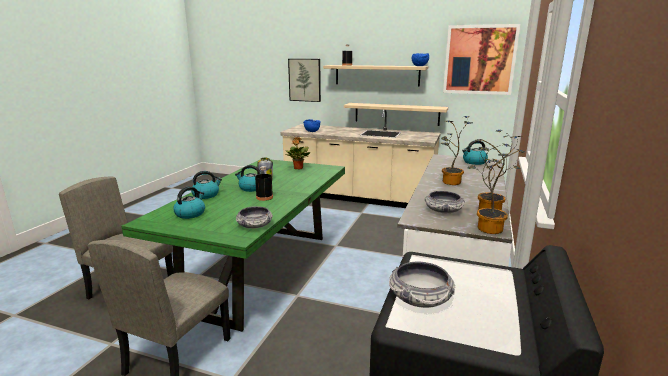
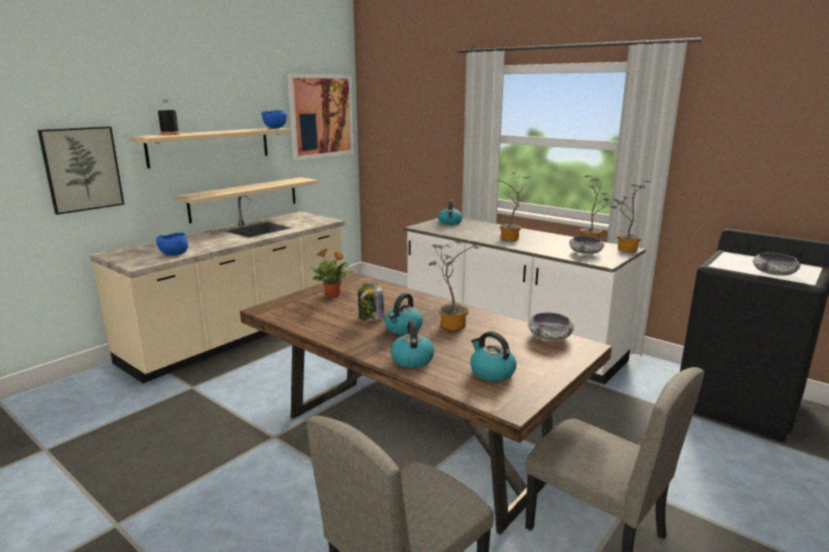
camera: 70 degrees left, 0 degrees up
green dining table [121,159,345,332] -> brown dining table [240,273,612,534]
black bottle [255,166,273,201] -> potted plant [429,240,479,331]

